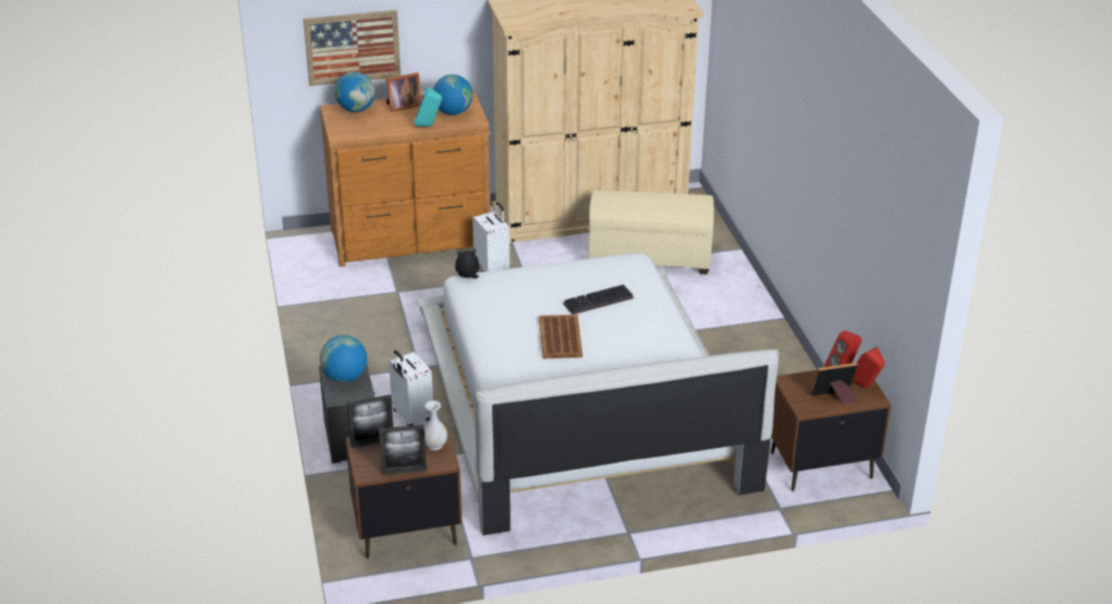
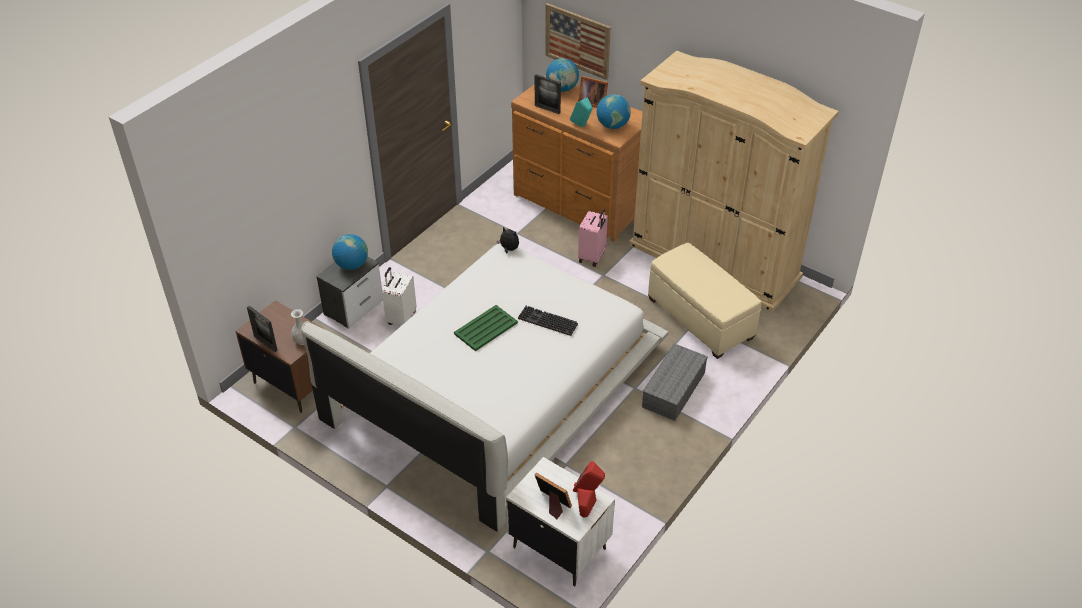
camera: 50 degrees right, 10 degrees up
picture frame [347,395,393,448] -> picture frame moved to [535,74,561,114]
white suitcase [473,202,510,272] -> pink suitcase [578,210,608,267]
brown tray [539,315,583,359] -> green tray [454,305,518,351]
brown nightstand [771,370,891,491] -> white nightstand [506,457,615,587]
none -> grey storage box [642,343,708,421]

